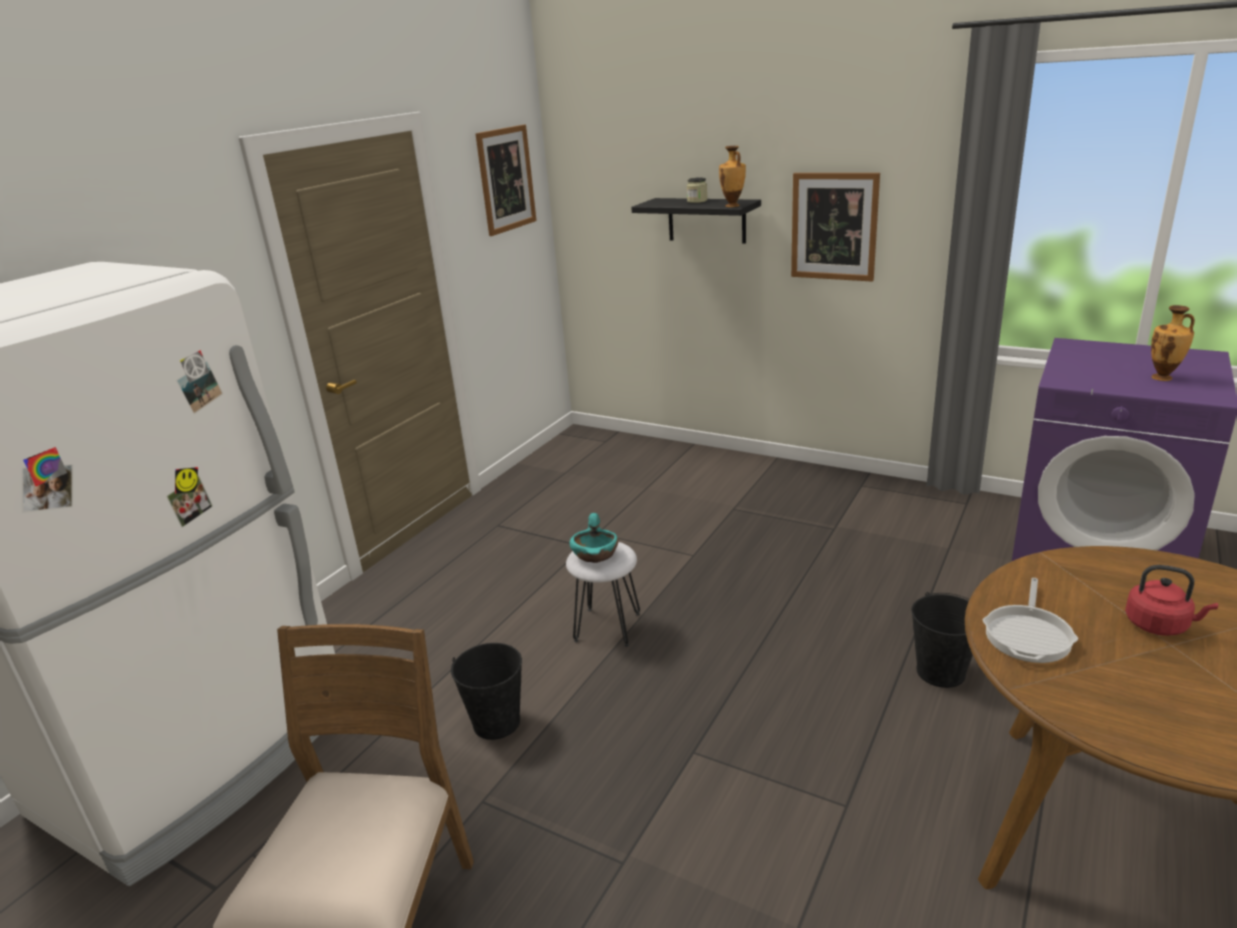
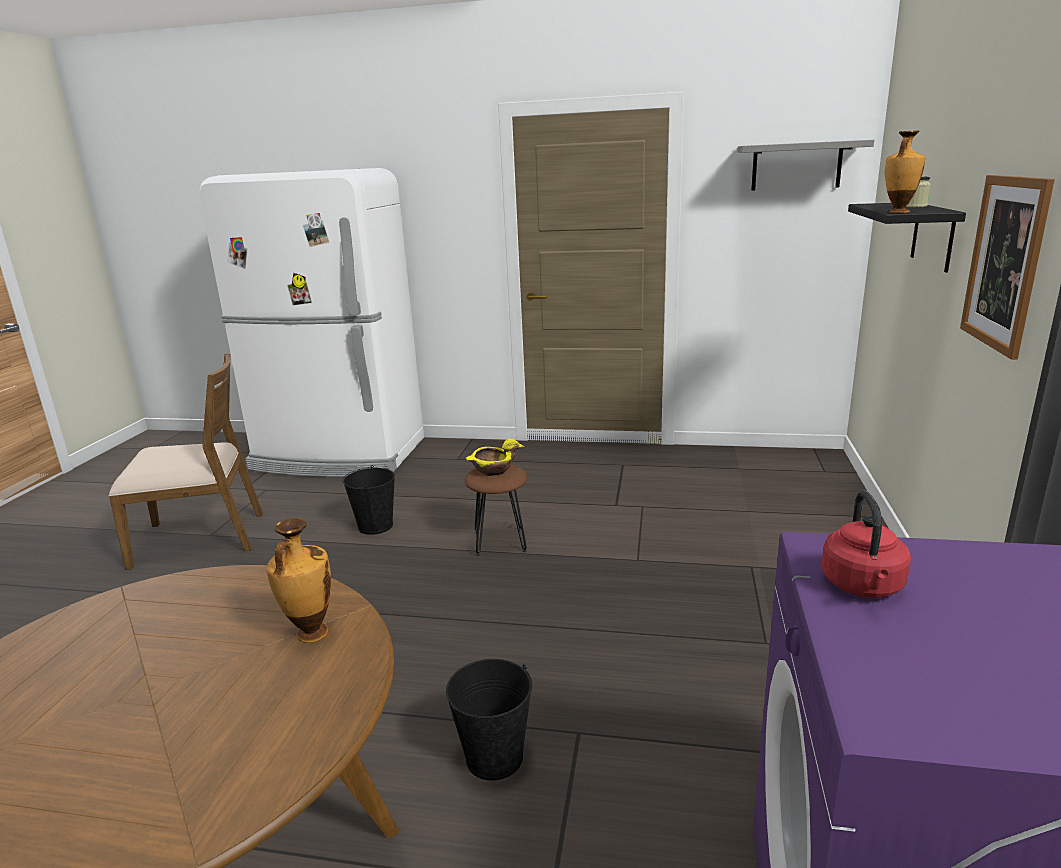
camera: 70 degrees right, 5 degrees down
picture [475,125,537,236] -> grey shelf [737,140,874,191]
white stool [566,542,640,647] -> brown stool [465,464,527,556]
turquoise bowl [570,513,619,563] -> yellow bowl [466,439,524,476]
frying pan [982,578,1078,663] -> none
red kettle [1125,565,1218,636] -> red kettle moved to [822,490,911,598]
vase [1151,305,1195,381] -> vase moved to [266,518,331,643]

